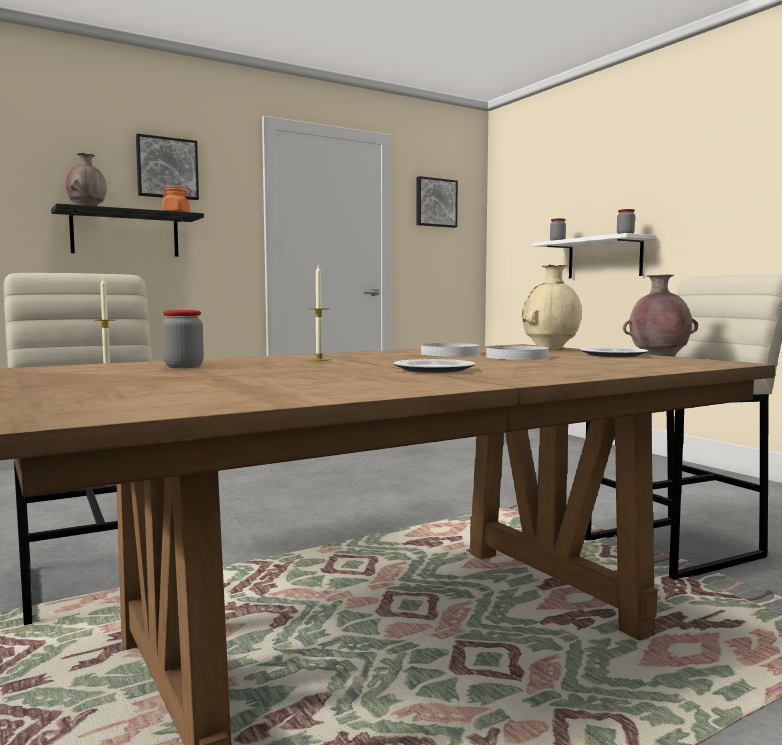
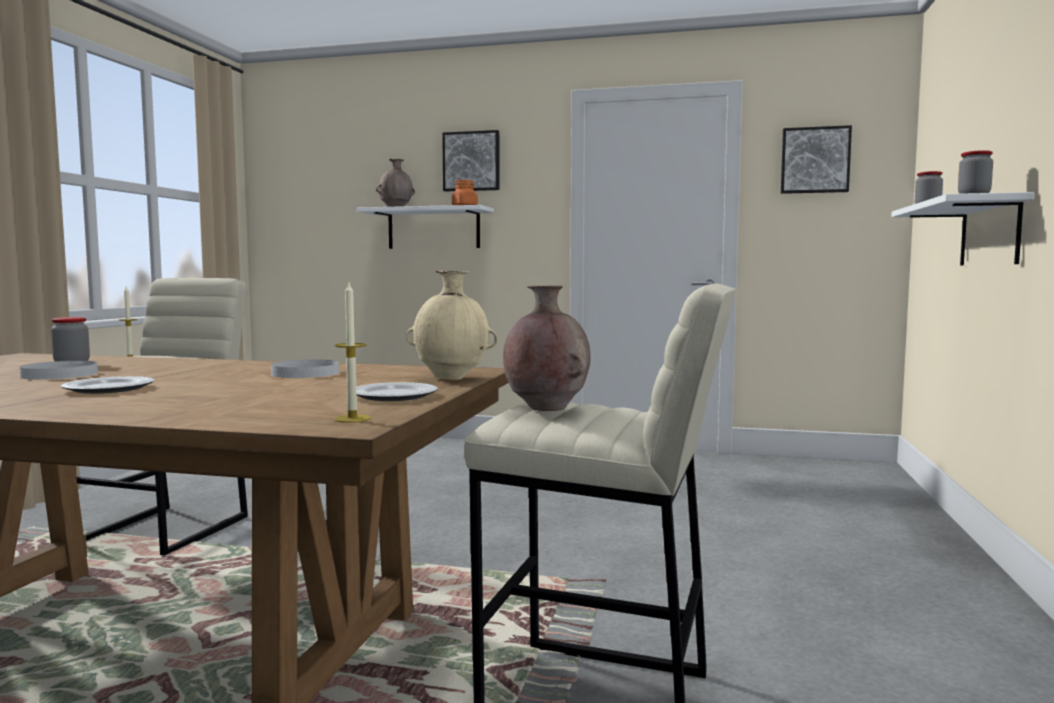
camera: 45 degrees right, 0 degrees up
black shelf [51,203,204,257] -> white shelf [357,205,494,249]
candle [307,266,332,361] -> candle moved to [334,283,371,423]
white plate [486,345,549,360] -> white plate moved to [20,361,98,380]

